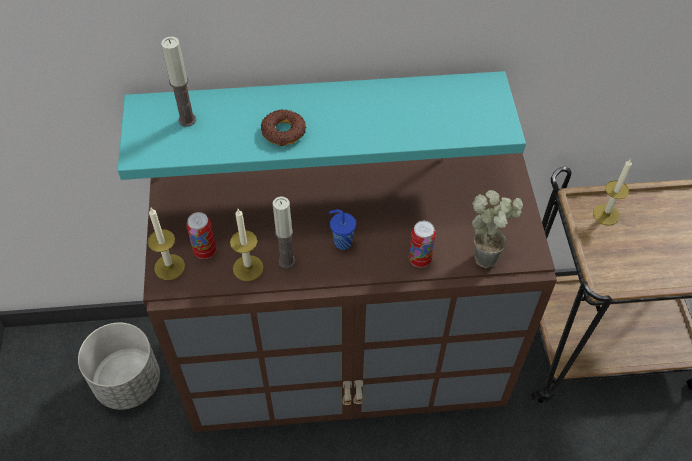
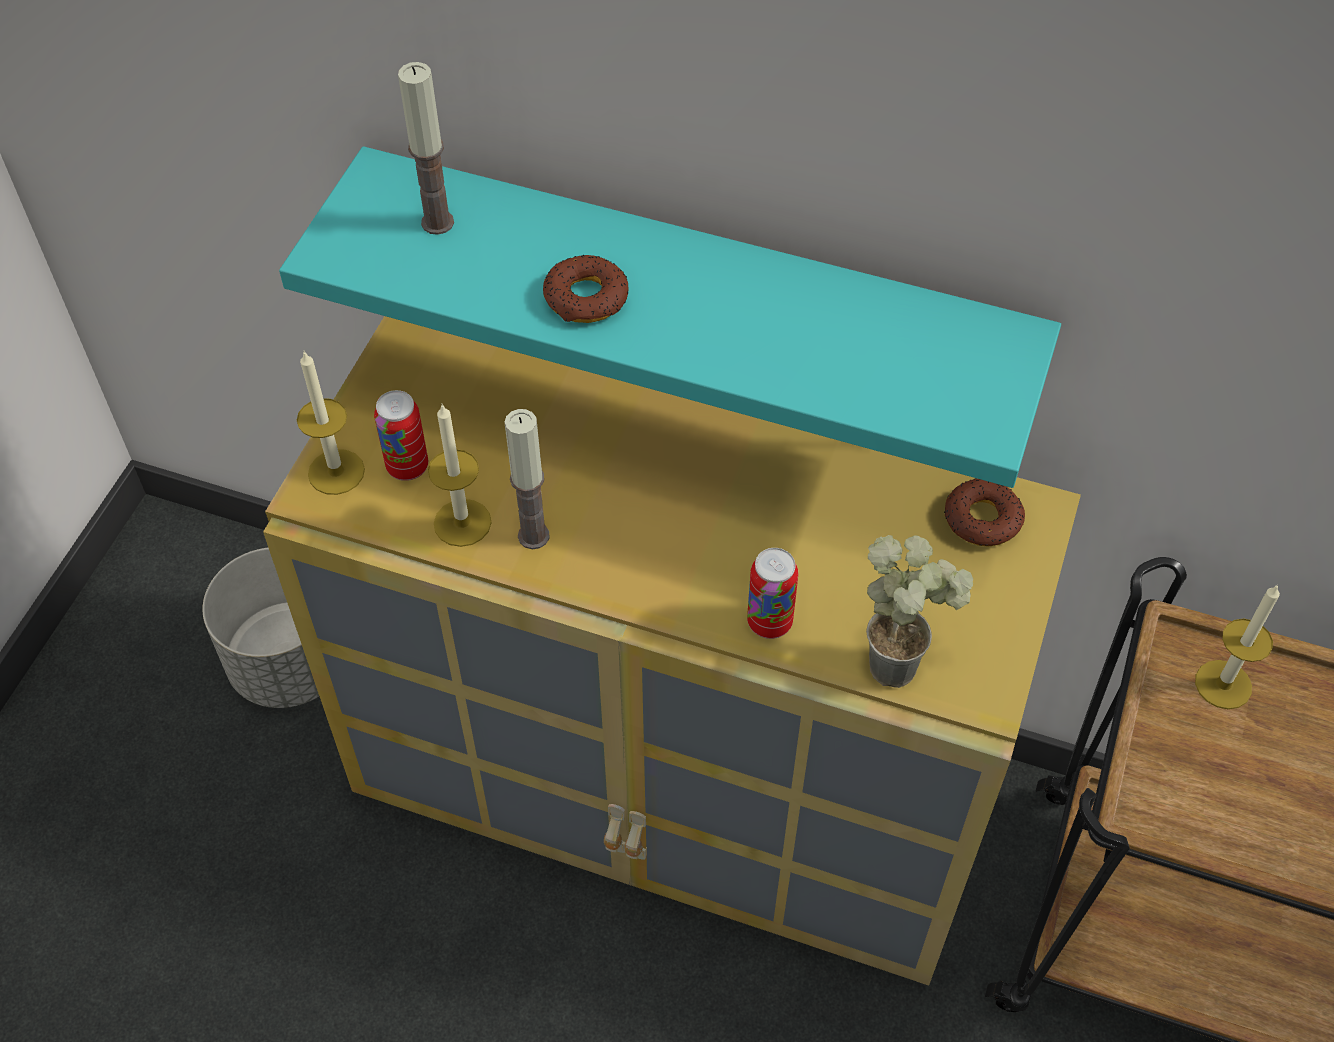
camera: 25 degrees right, 0 degrees up
brown cabinet [143,153,557,432] -> yellow cabinet [263,316,1081,986]
blue cup [329,209,356,250] -> none
none -> donut [944,478,1025,547]

